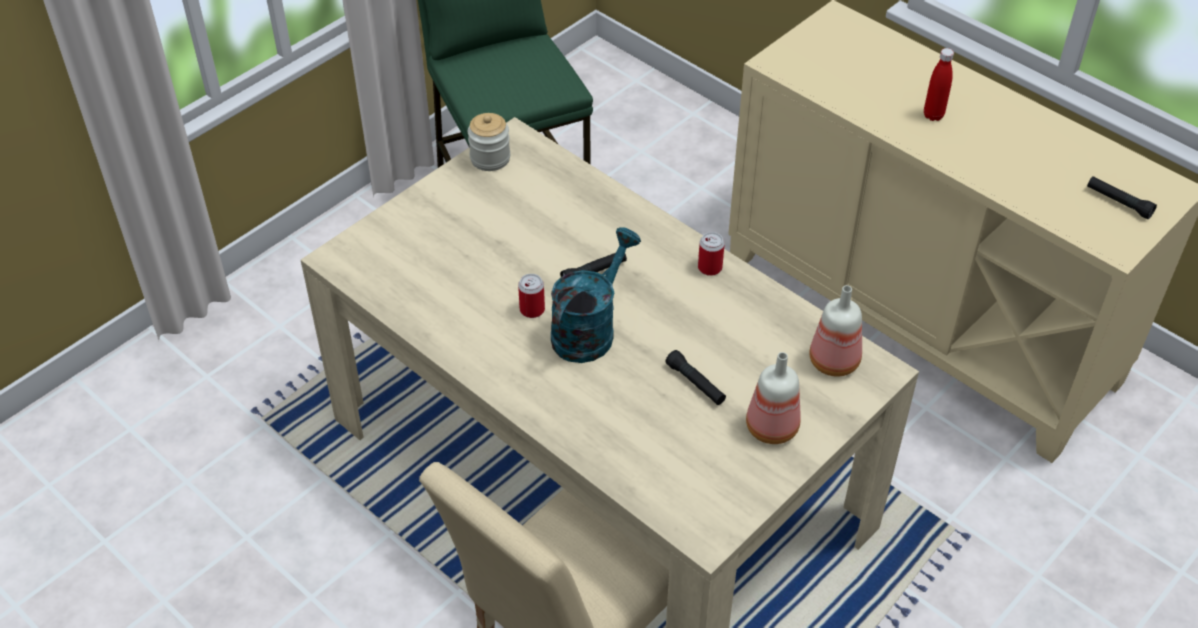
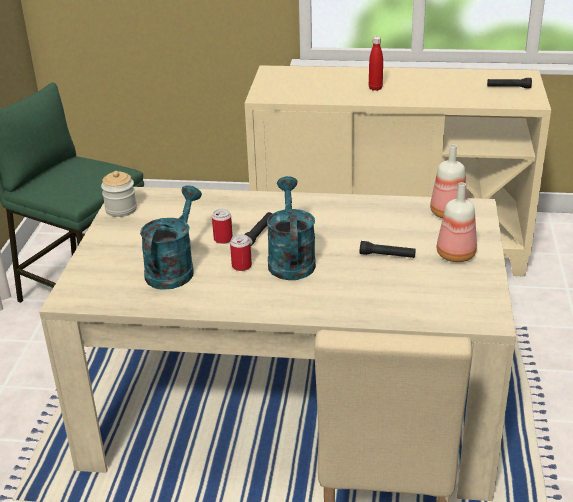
camera: 35 degrees left, 15 degrees down
can [698,232,725,276] -> can moved to [212,209,233,244]
none -> turquoise watering can [140,185,202,290]

